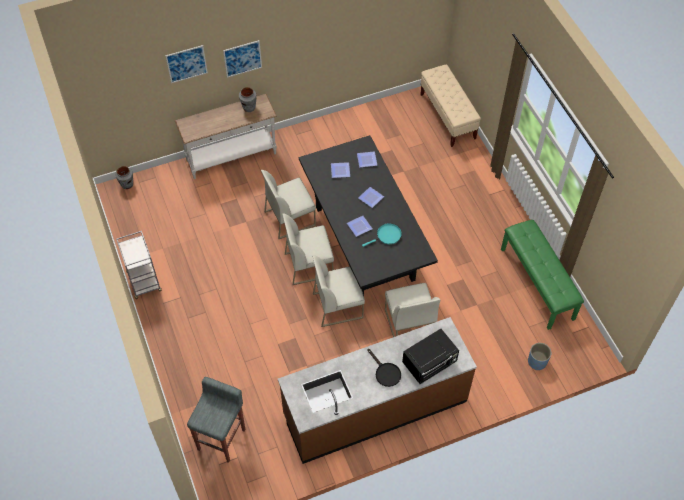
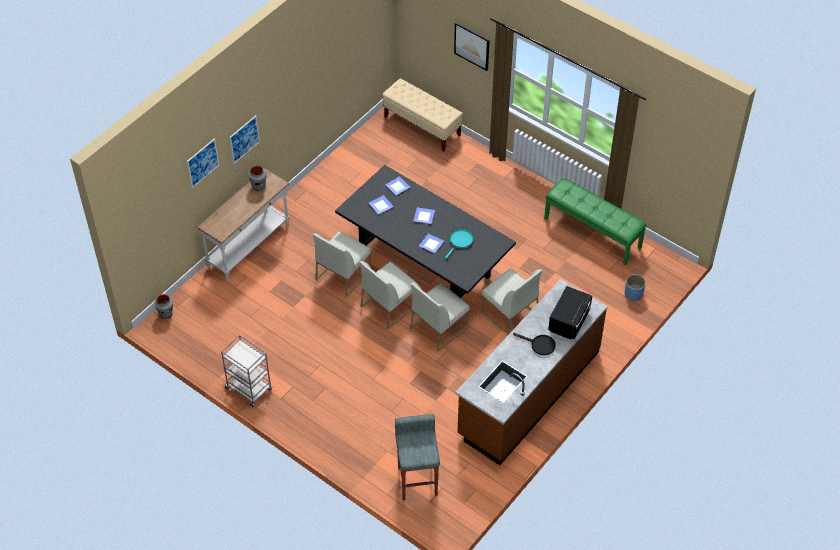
camera: 30 degrees left, 5 degrees down
none -> picture [454,22,490,71]

